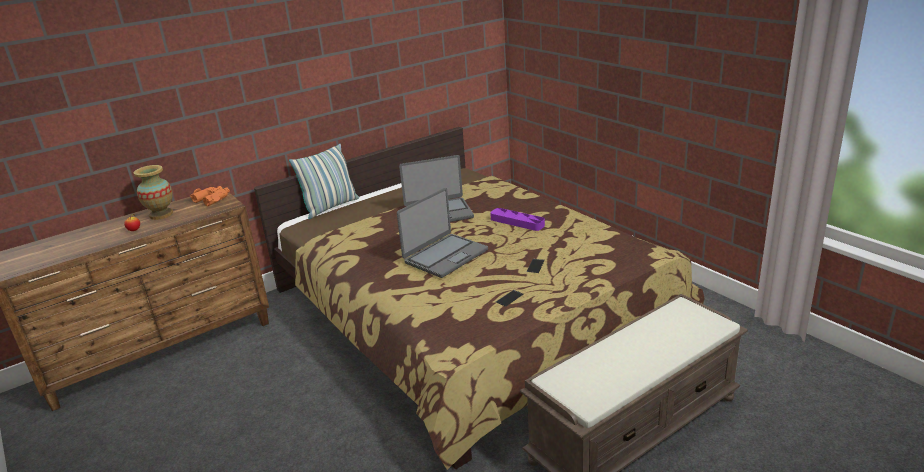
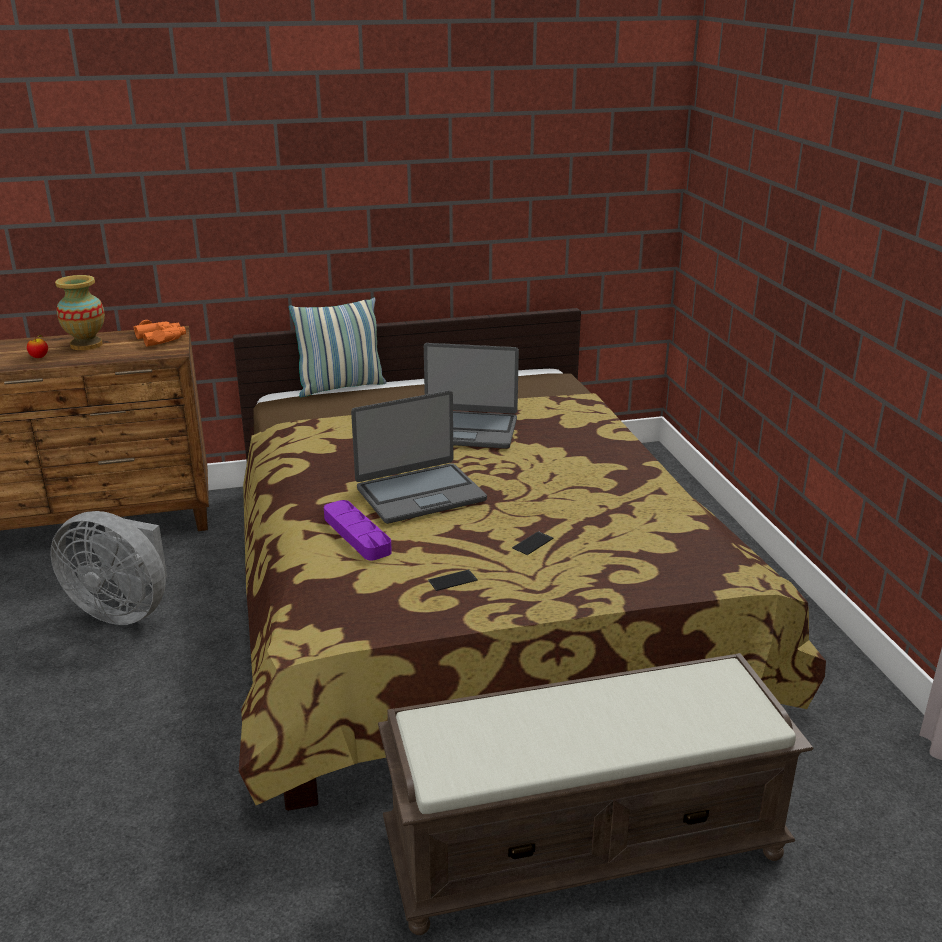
camera: 20 degrees right, 0 degrees up
purple tray [490,208,545,231] -> purple tray moved to [324,500,392,561]
none -> grey fan [50,511,167,625]

